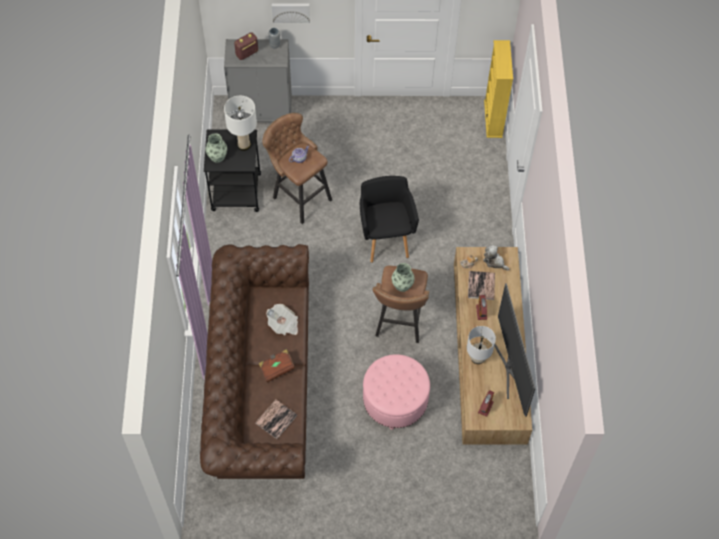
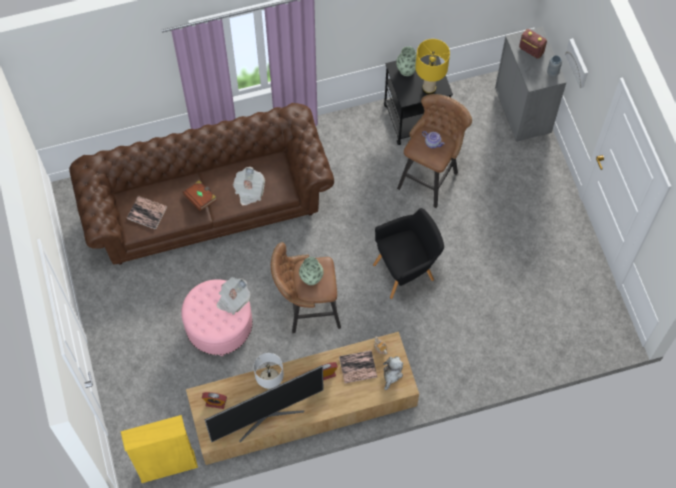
camera: 75 degrees right, 5 degrees up
white table lamp [224,96,257,151] -> yellow table lamp [415,39,450,95]
yellow bookcase [484,40,513,138] -> yellow bookcase moved to [121,415,198,483]
none -> newspaper [216,277,250,315]

